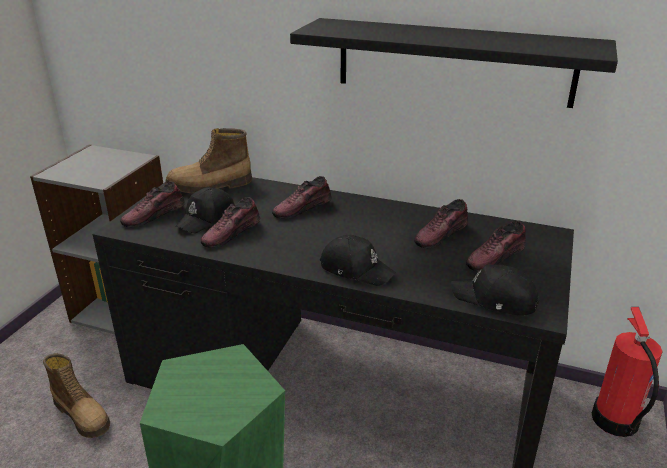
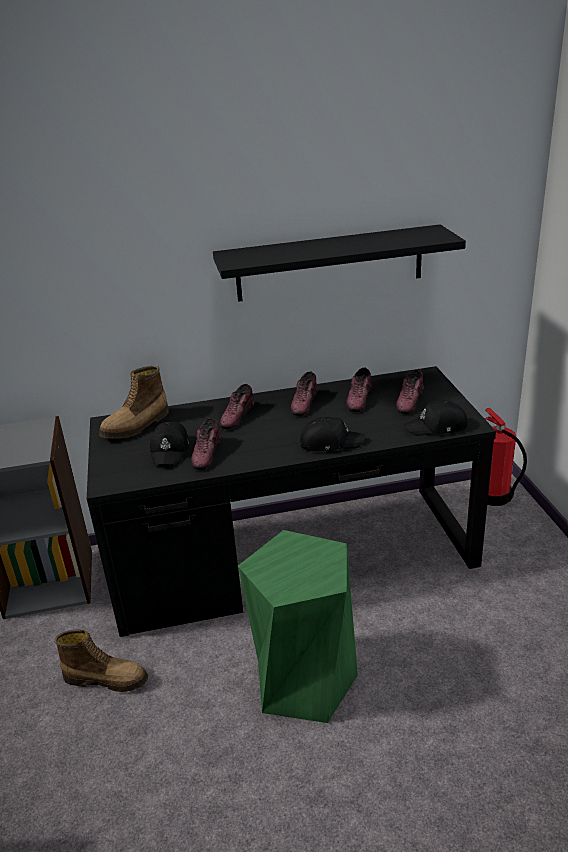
camera: 30 degrees left, 0 degrees up
shoe [120,182,185,227] -> shoe moved to [291,372,318,416]

